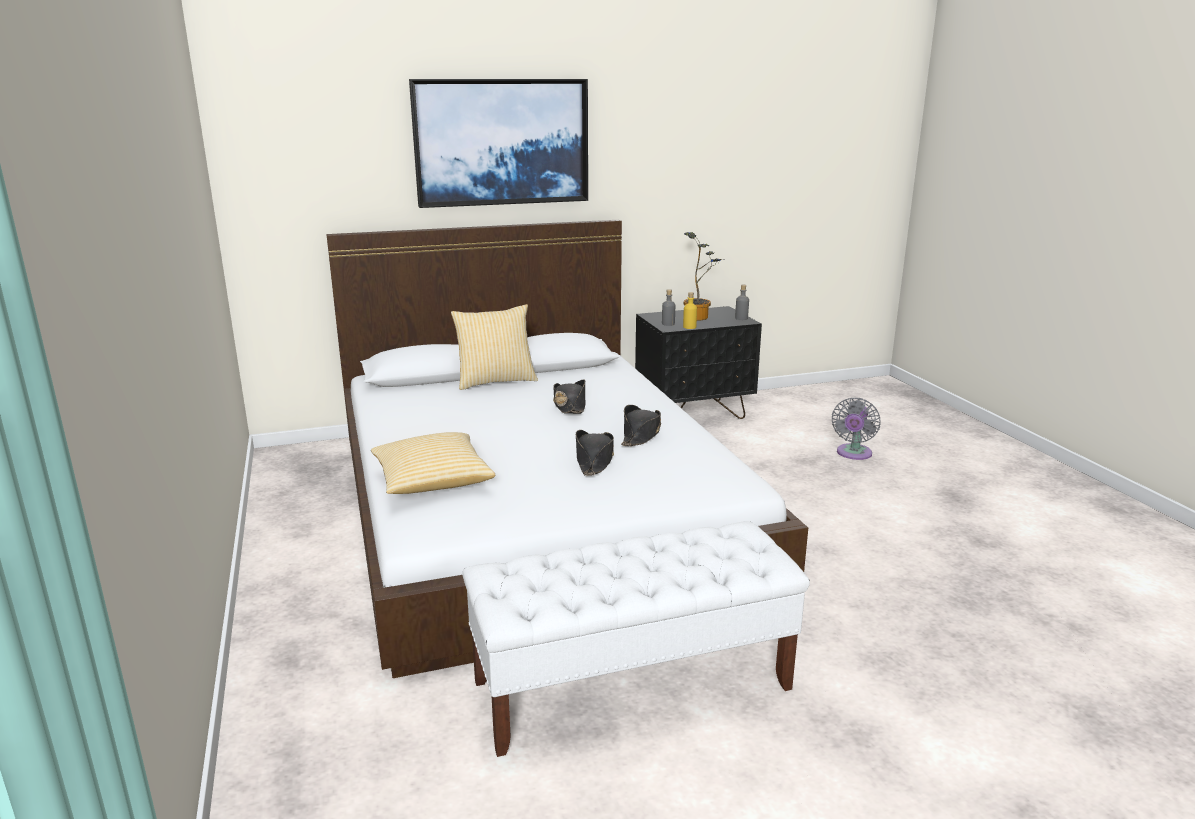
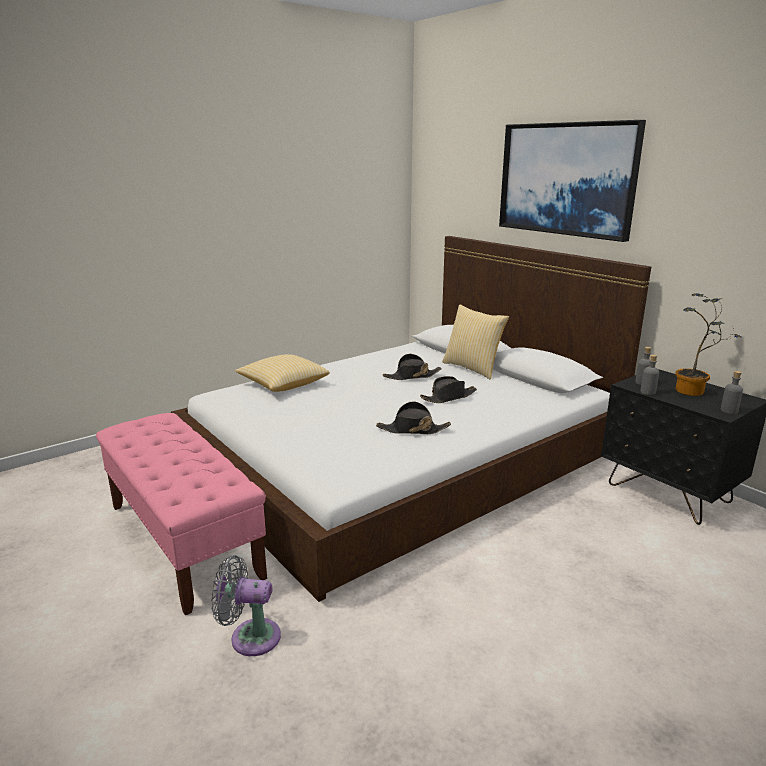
camera: 70 degrees right, 0 degrees up
white bench [462,521,810,757] -> pink bench [96,413,267,615]
black hat [576,430,614,476] -> black hat moved to [383,354,442,380]
yellow bottle [683,292,697,329] -> grey bottle [640,355,659,395]
grey fan [832,398,881,460] -> grey fan moved to [211,555,281,656]

